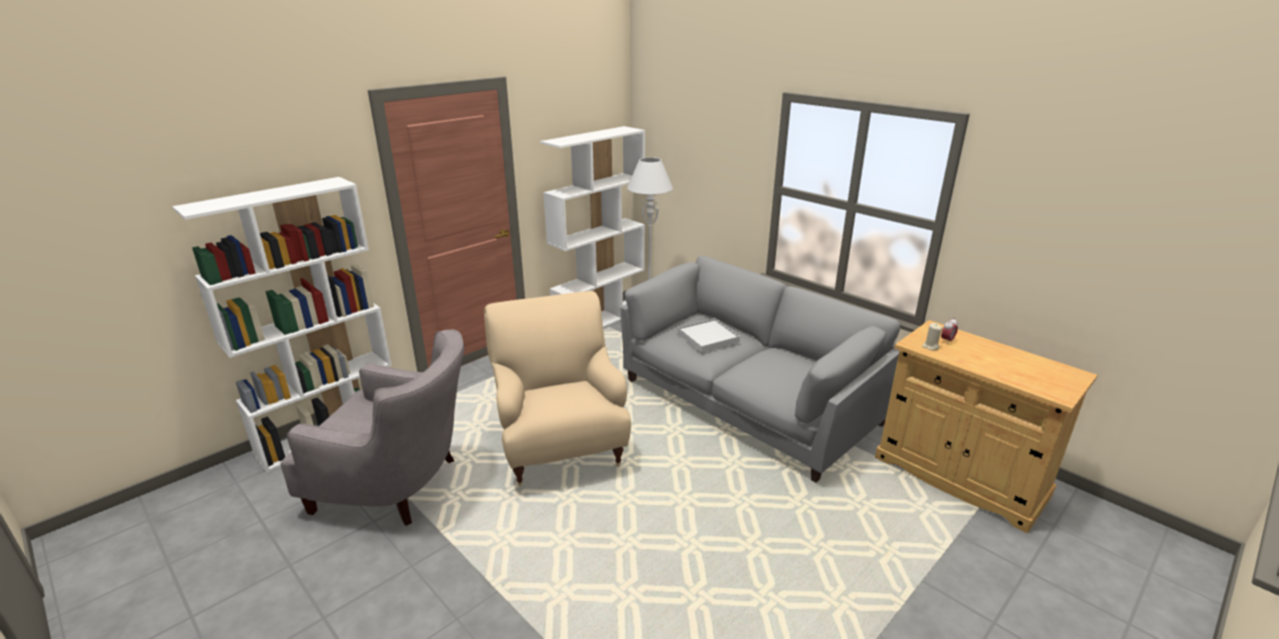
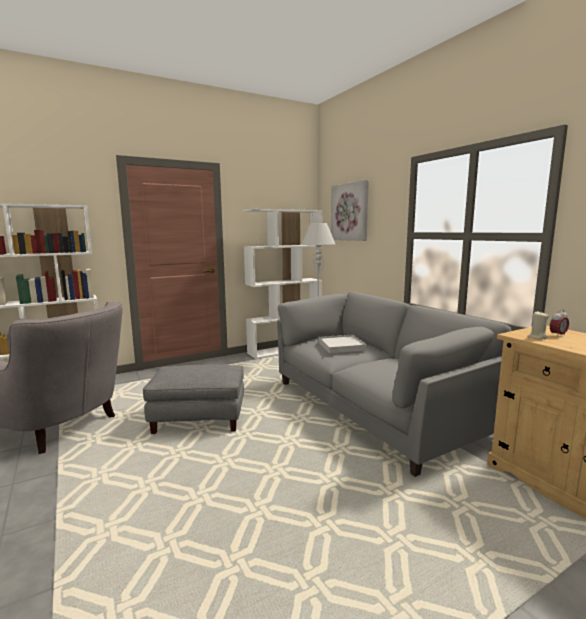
camera: 15 degrees right, 15 degrees down
beige armchair [484,291,631,487] -> grey ottoman [143,365,244,434]
none -> picture [331,180,369,241]

